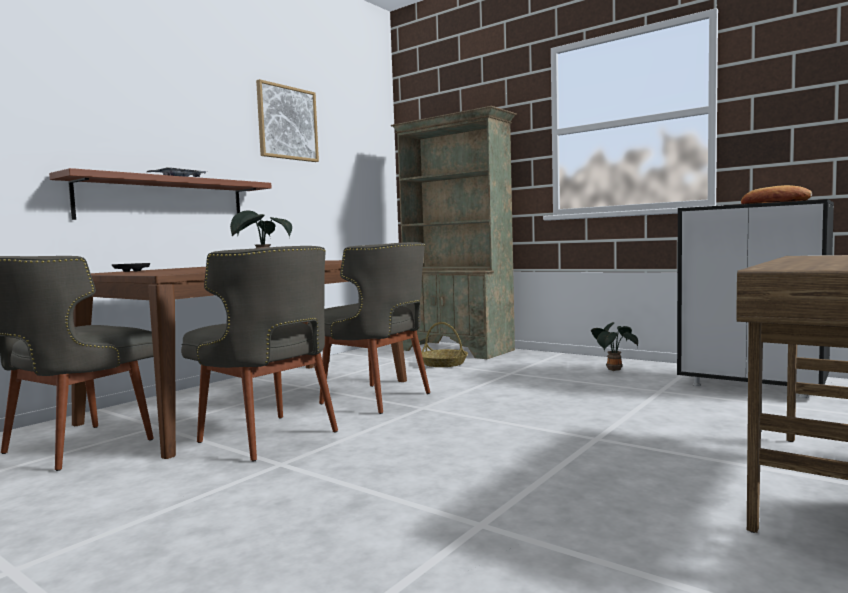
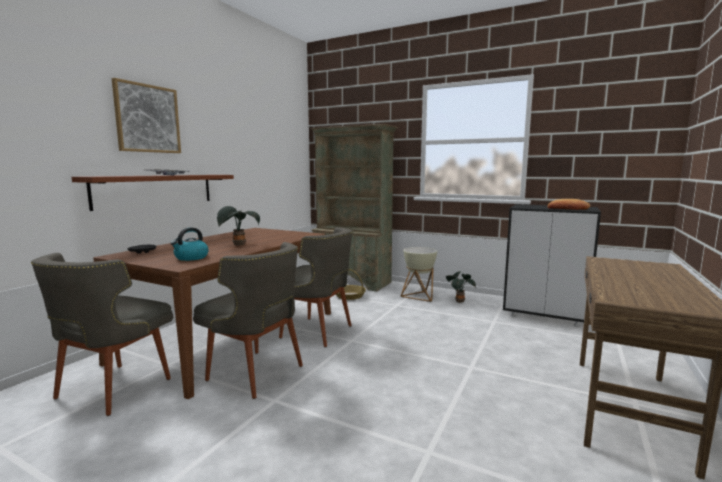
camera: 10 degrees left, 5 degrees up
picture [256,79,319,162] -> picture moved to [112,78,181,153]
none -> kettle [171,227,208,261]
none -> planter [401,247,437,302]

